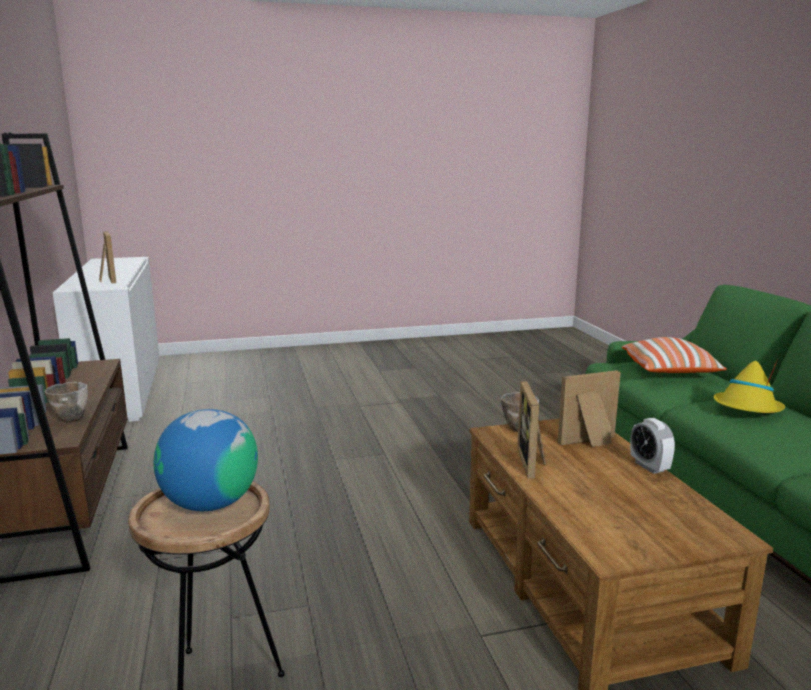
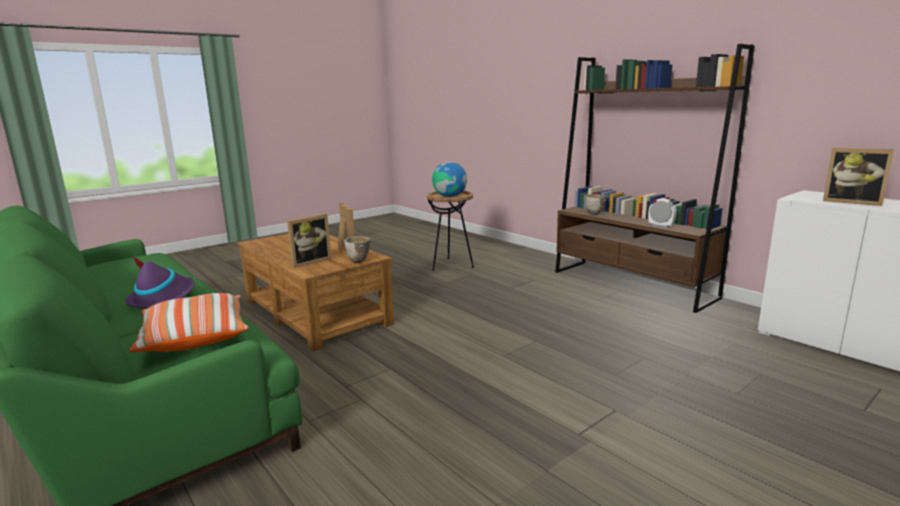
camera: 155 degrees right, 0 degrees up
alarm clock [630,418,675,474] -> alarm clock moved to [648,198,677,228]
yellow hat [714,359,785,413] -> purple hat [125,255,195,309]

